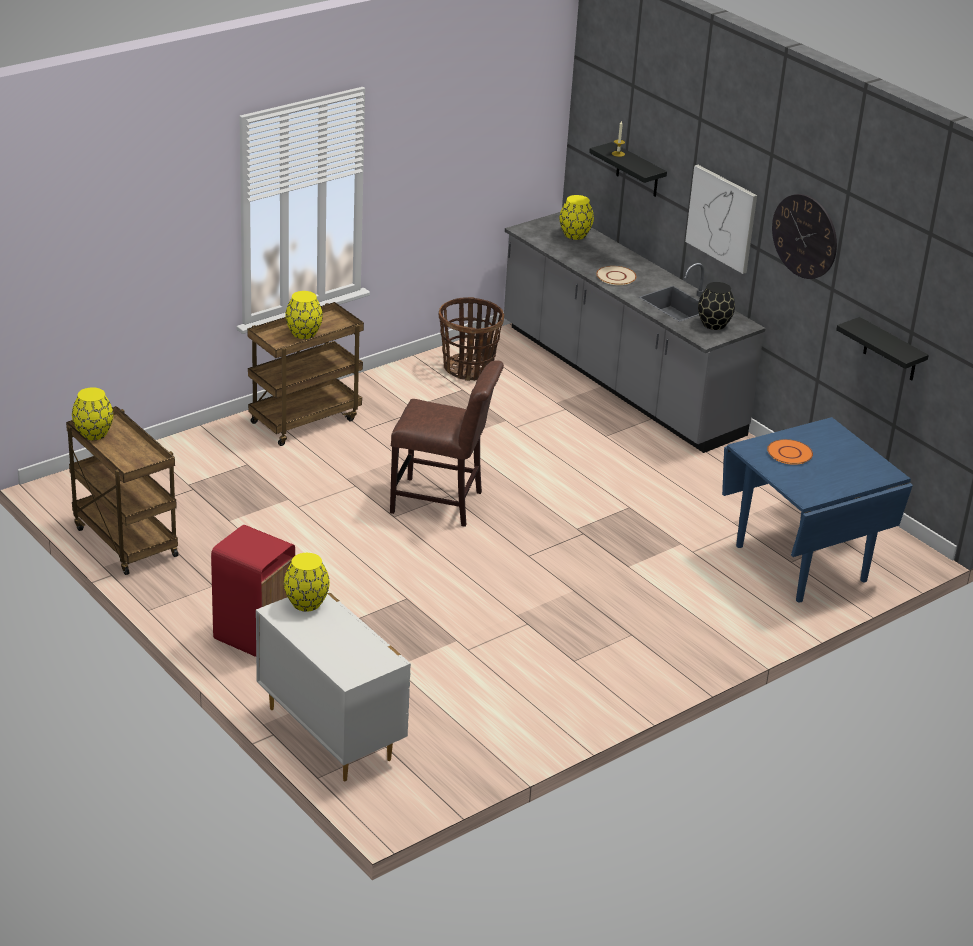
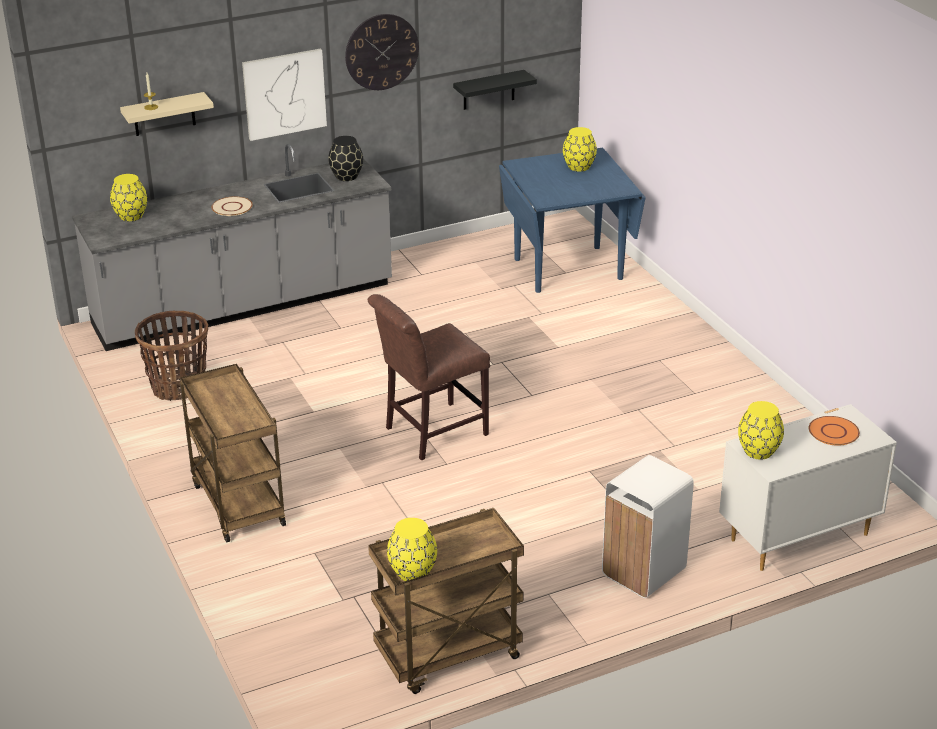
camera: 75 degrees left, 0 degrees up
red trash can [211,525,295,657] -> white trash can [602,455,694,598]
yellow vase [285,291,323,339] -> yellow vase moved to [563,127,597,172]
brown chair [390,360,504,527] -> brown chair turned 150 degrees counterclockwise [368,294,490,460]
black shelf [589,142,667,197] -> beige shelf [120,92,214,136]
orange plate [767,439,813,465] -> orange plate moved to [808,416,860,446]

